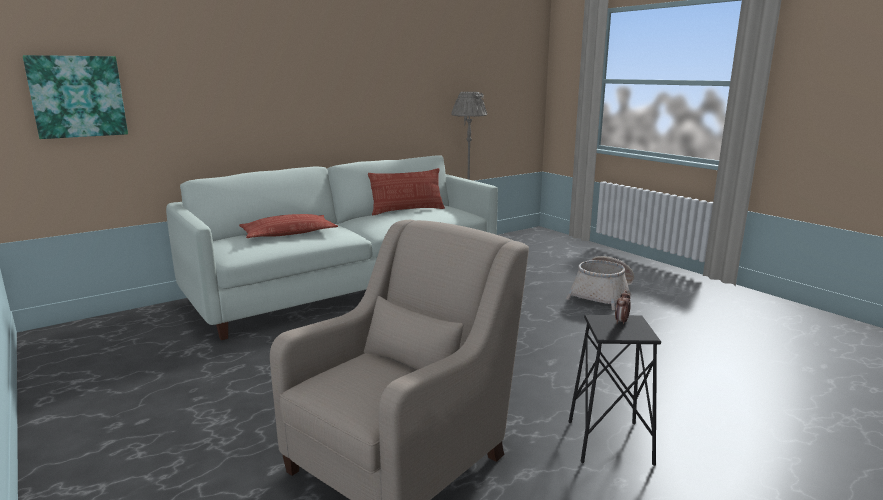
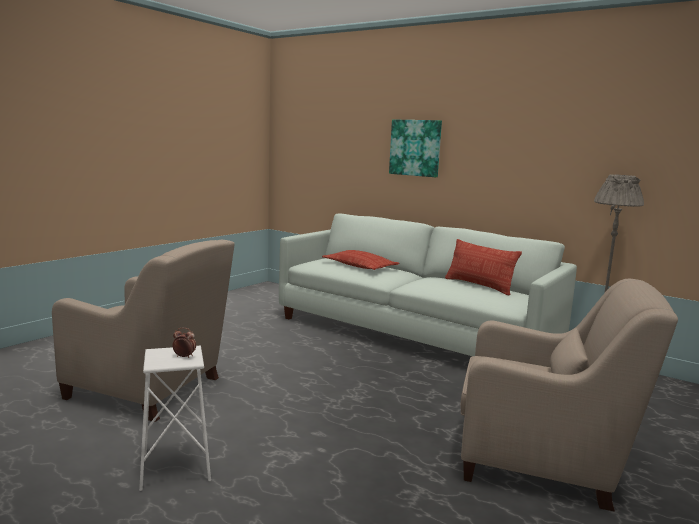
camera: 70 degrees right, 5 degrees down
picture [23,55,128,139] -> picture moved to [389,120,442,177]
basket [566,256,634,310] -> beige armchair [460,279,678,512]
black stool [569,315,661,466] -> white stool [139,346,211,491]

